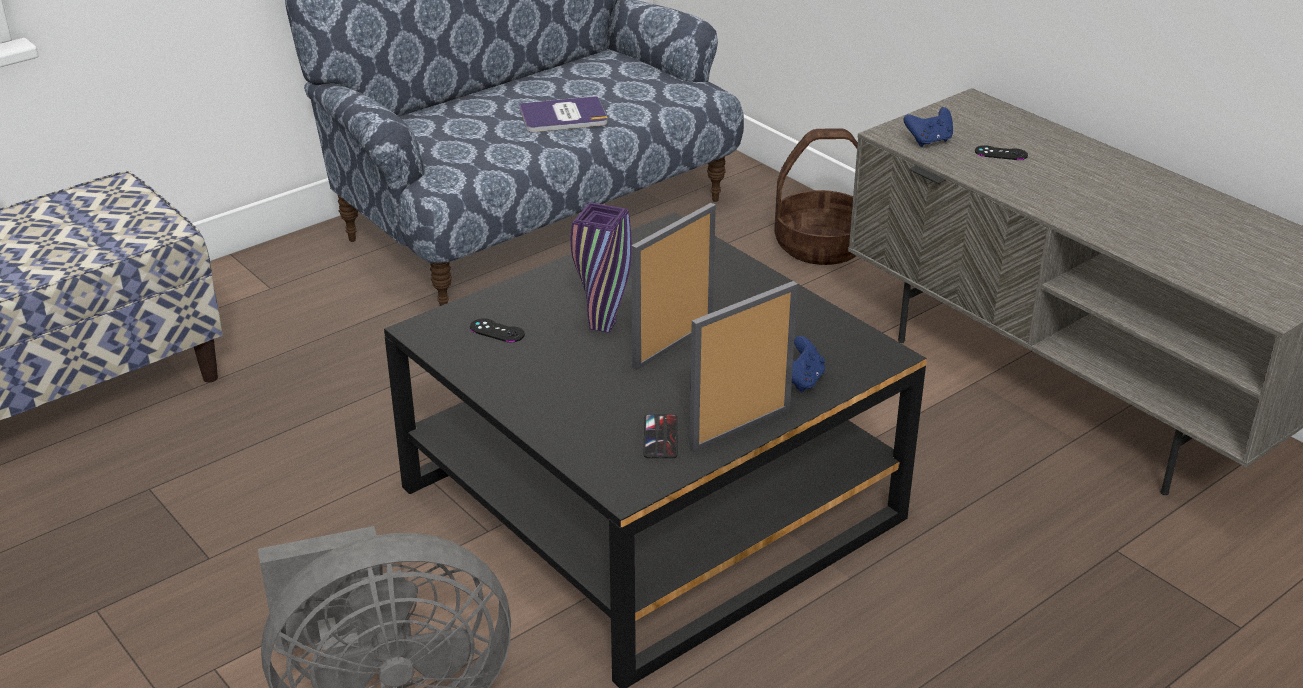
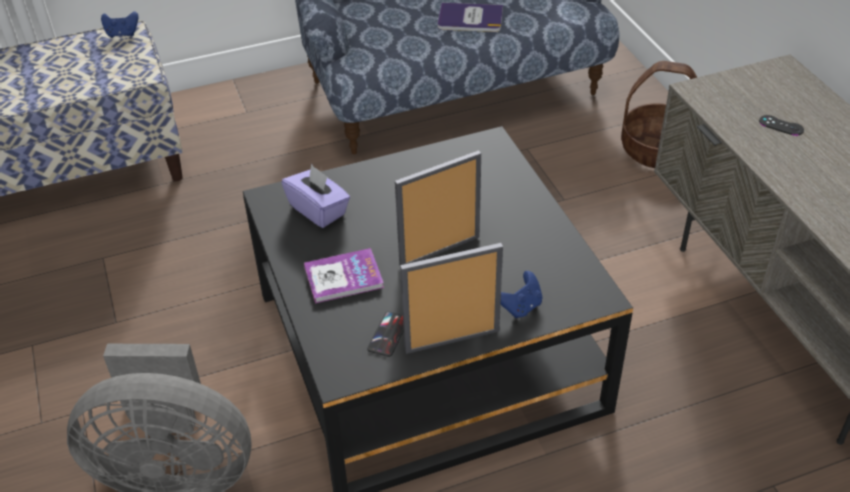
camera: 20 degrees right, 10 degrees up
black game controller [470,318,525,342] -> purple tissue box [281,164,350,228]
purple vase [571,202,632,333] -> none
blue game controller [904,107,953,147] -> blue game controller moved to [101,11,138,38]
none -> book [304,248,384,303]

